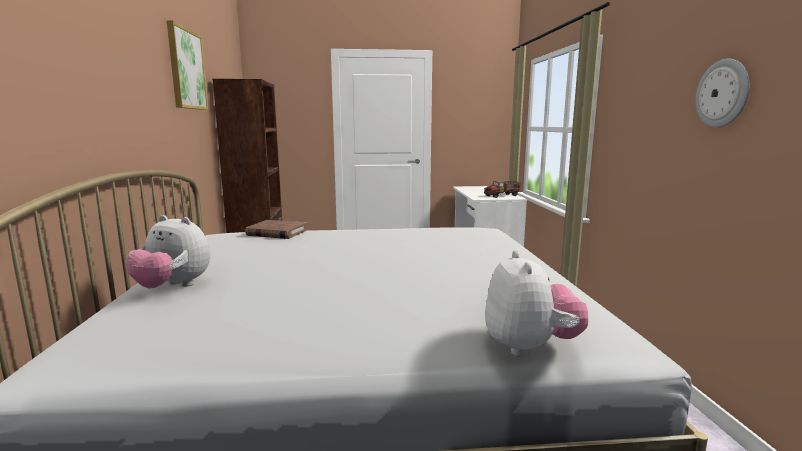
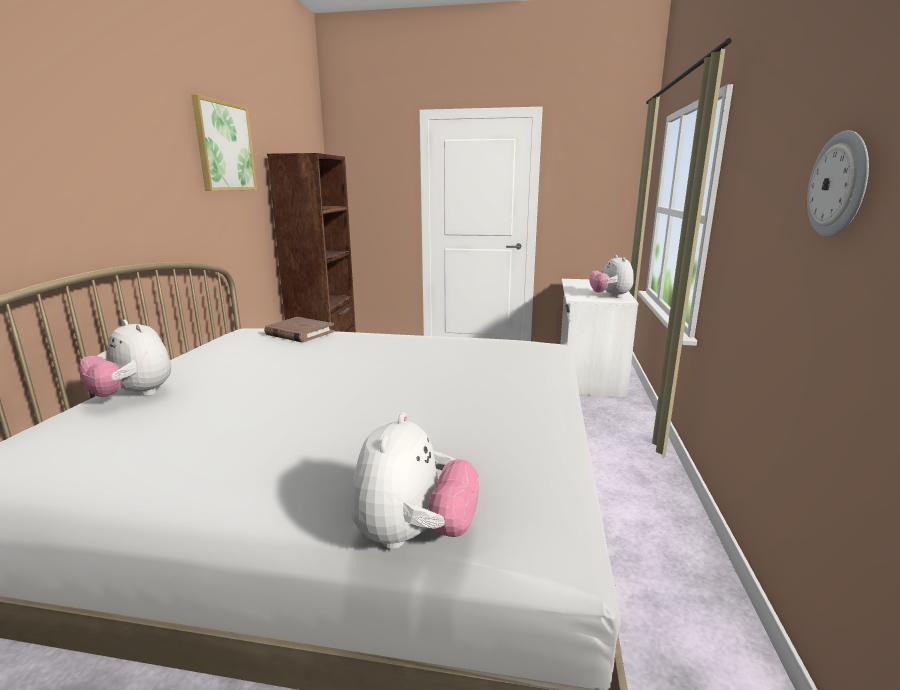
camera: 15 degrees right, 5 degrees up
toy truck [484,181,521,198] -> plush toy [589,255,634,298]

